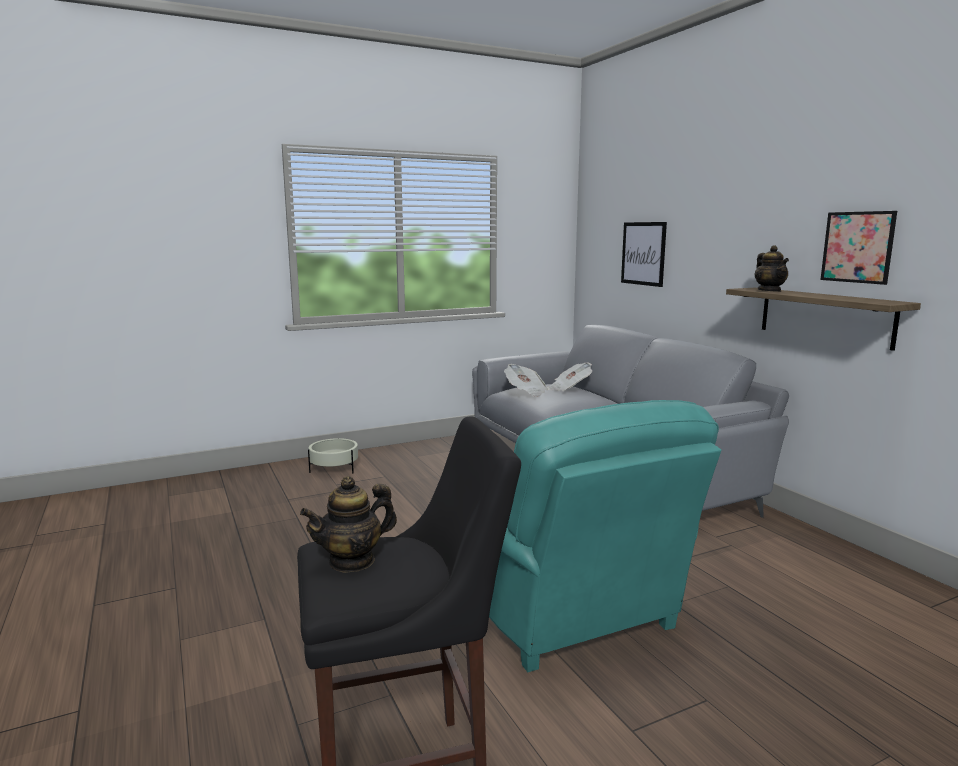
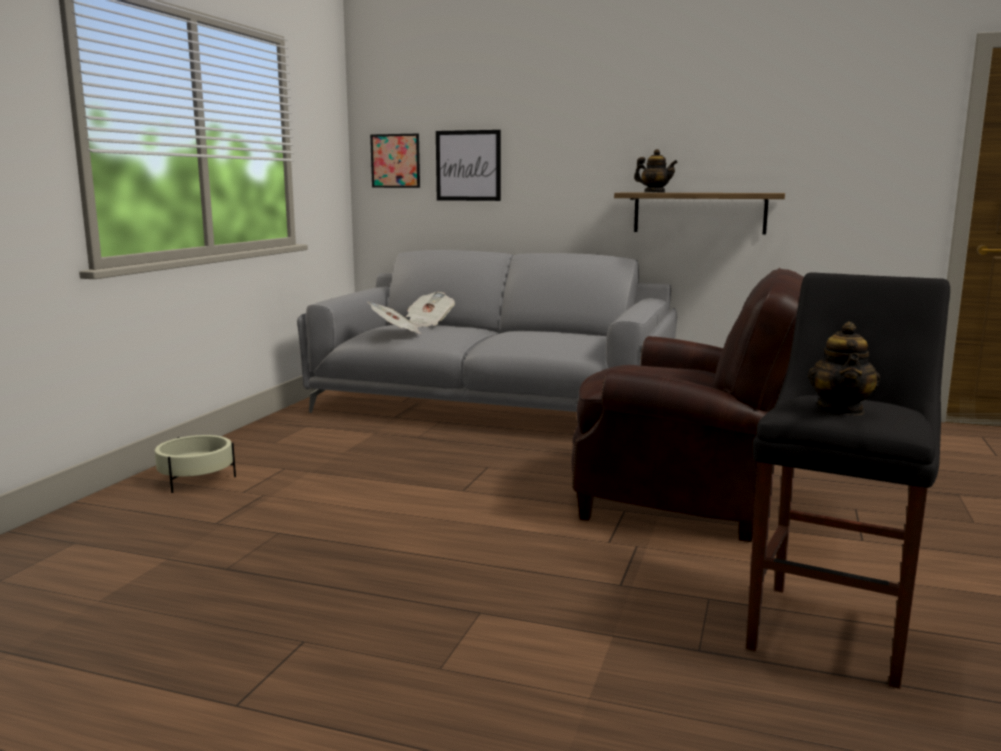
camera: 45 degrees left, 0 degrees up
turquoise armchair [489,400,721,672] -> brown armchair [572,268,804,542]
picture [821,211,897,285] -> picture moved to [370,134,420,188]

